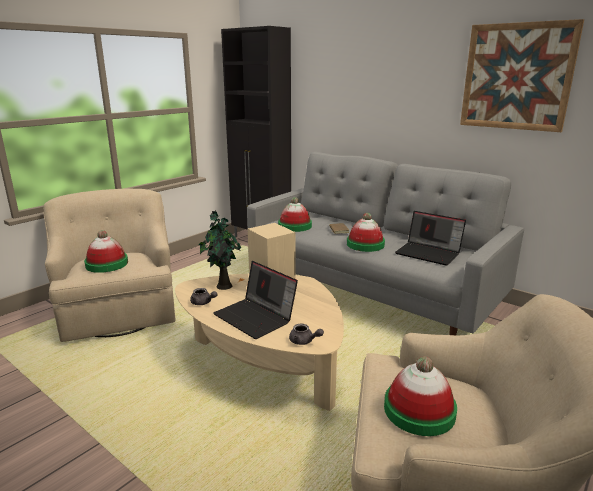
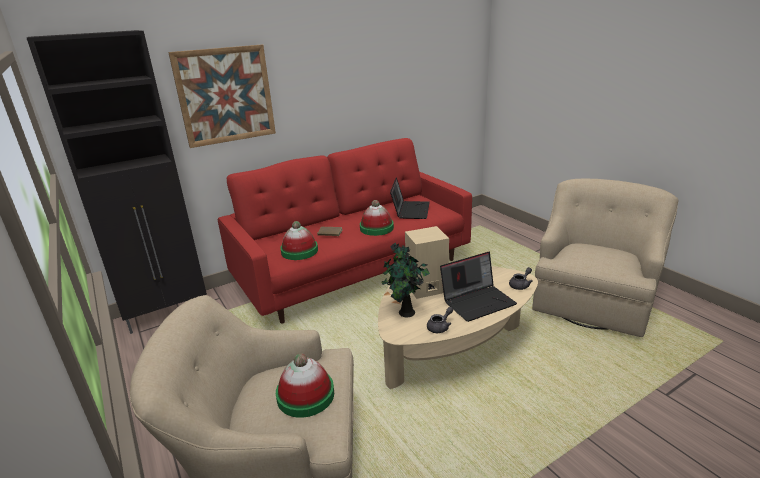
camera: 70 degrees left, 5 degrees up
grey sofa [247,152,524,335] -> red sofa [218,138,472,323]
hat [384,356,457,436] -> none
laptop [395,211,466,266] -> laptop turned 45 degrees counterclockwise [390,177,430,219]
picture [460,19,584,132] -> picture moved to [168,45,276,148]

